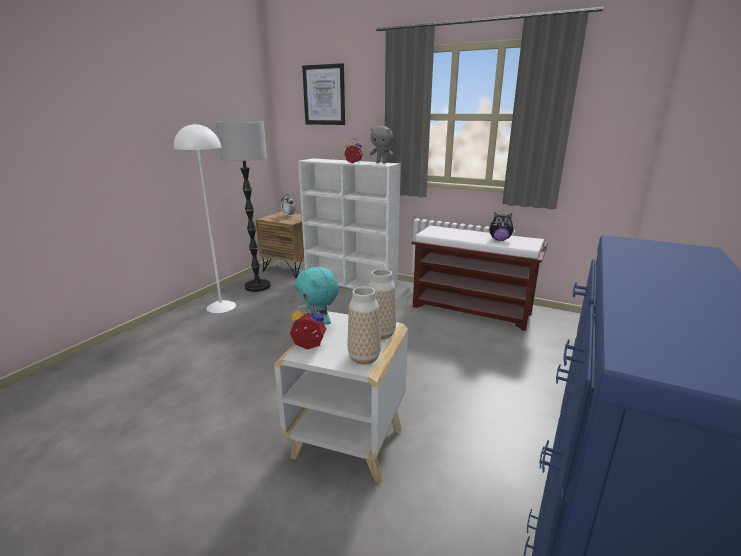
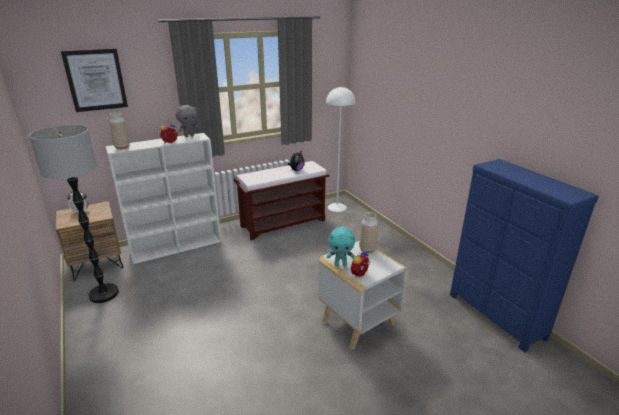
camera: 55 degrees left, 5 degrees up
white floor lamp [174,123,236,313] -> white floor lamp moved to [326,86,356,212]
vase [348,287,381,365] -> vase moved to [110,113,130,150]

